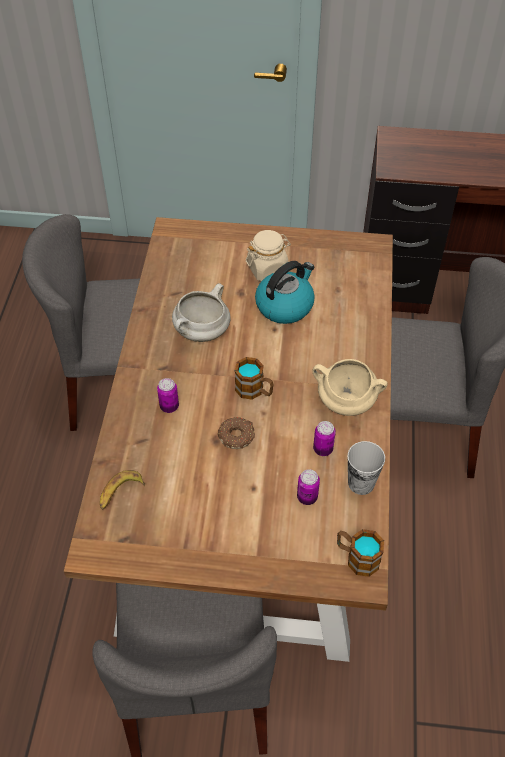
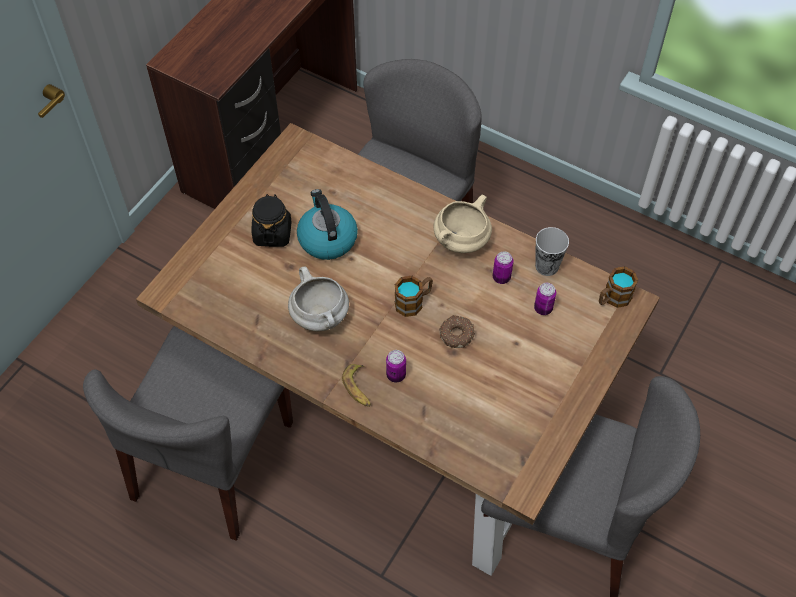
camera: 65 degrees left, 5 degrees up
banana [100,470,145,510] -> banana moved to [342,364,371,407]
beige jar [246,230,291,281] -> black jar [251,194,292,247]

